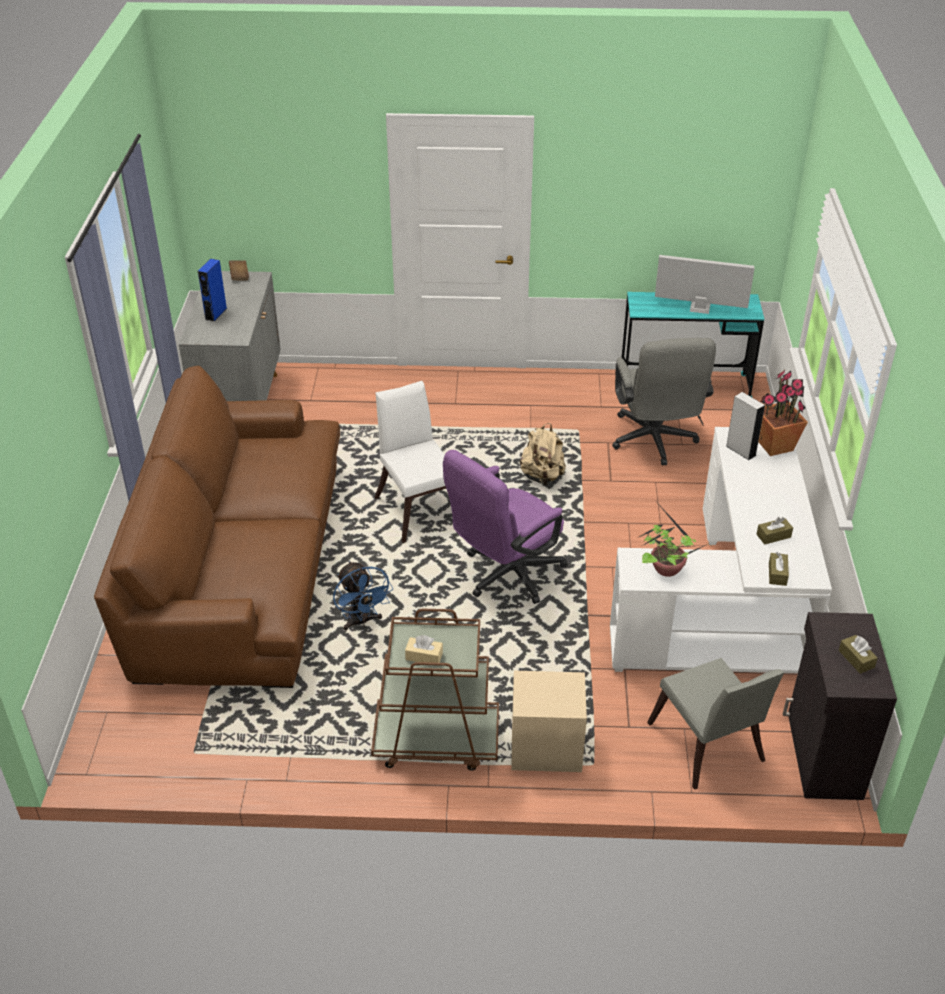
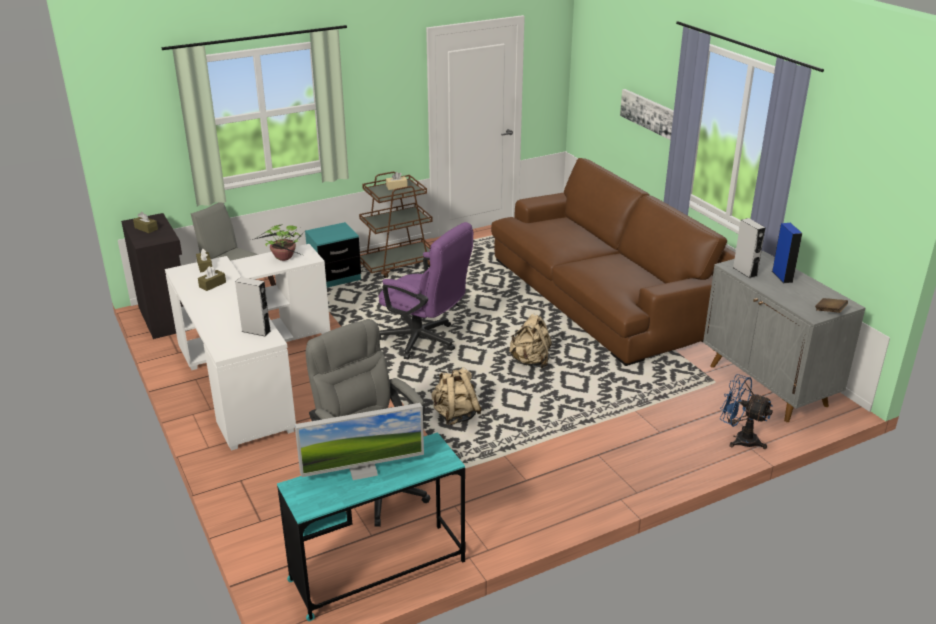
camera: 150 degrees right, 10 degrees down
blue fan [333,561,393,630] -> blue fan moved to [720,374,773,449]
white chair [375,381,446,543] -> beige backpack [509,314,552,368]
purple office chair [443,450,568,604] -> purple office chair turned 105 degrees clockwise [378,222,473,360]
beige nightstand [511,671,587,772] -> turquoise nightstand [305,222,361,288]
potted plant [758,370,808,456] -> none
none -> picture [620,89,674,140]
none -> grey speaker [733,218,766,278]

